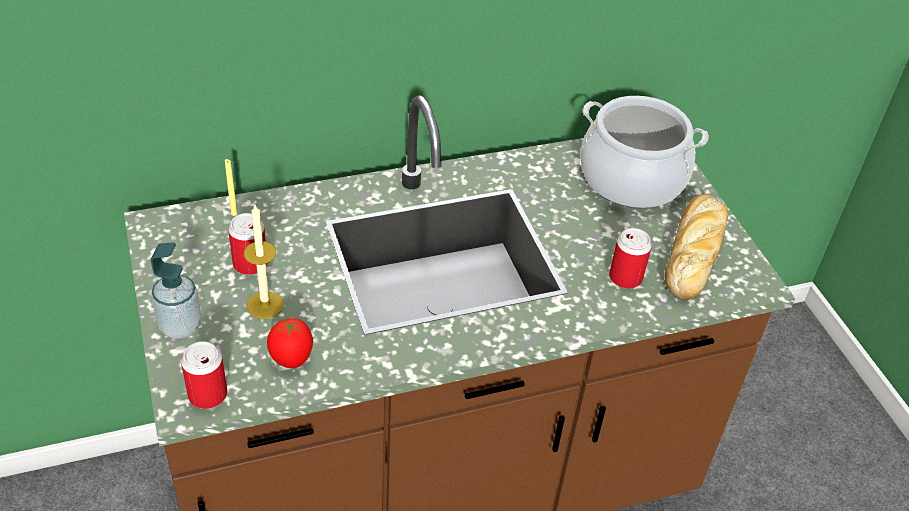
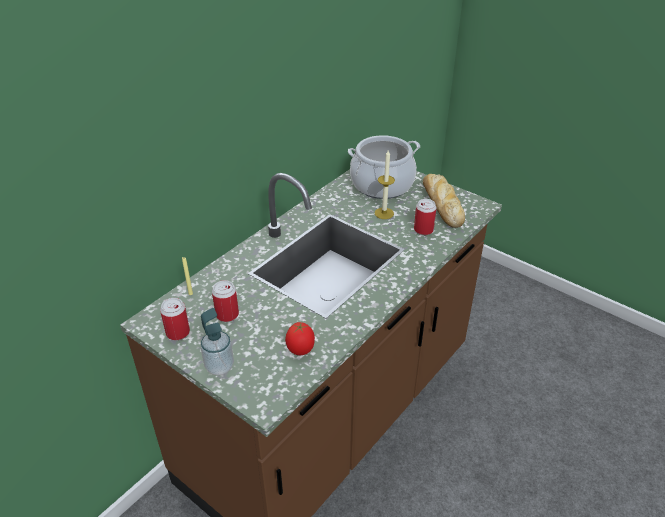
camera: 30 degrees left, 5 degrees down
can [181,341,227,409] -> can moved to [160,298,190,340]
candle [244,205,284,319] -> candle moved to [375,150,395,219]

